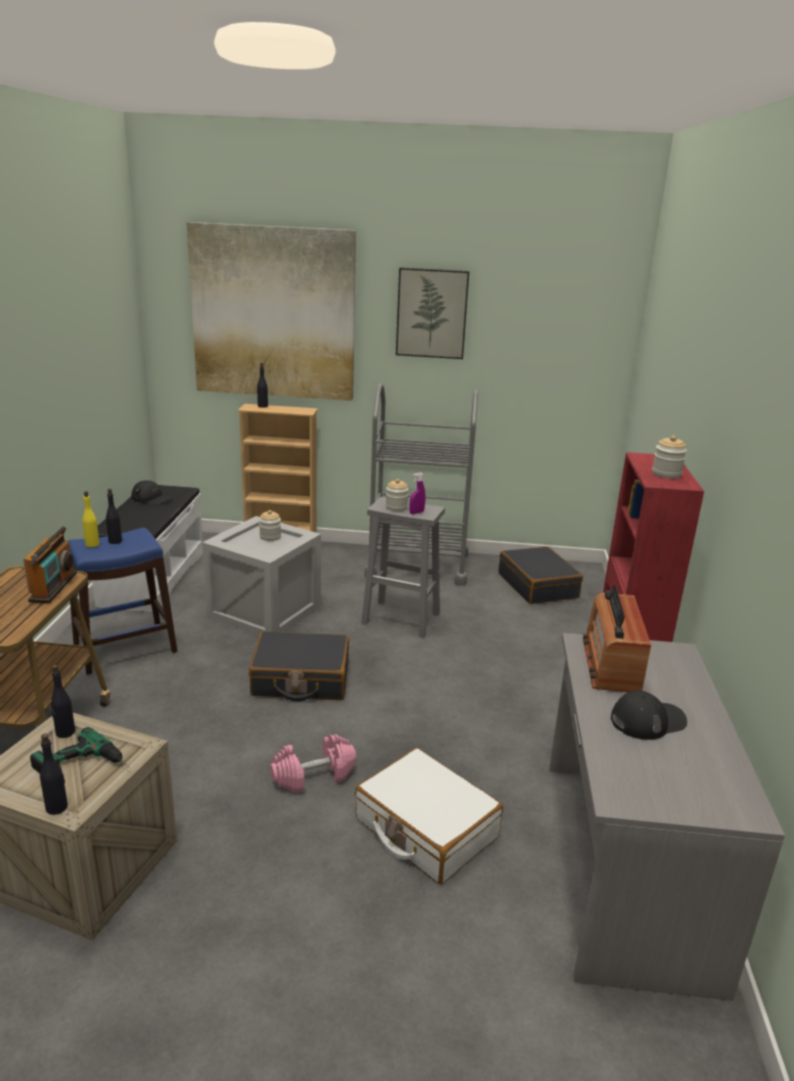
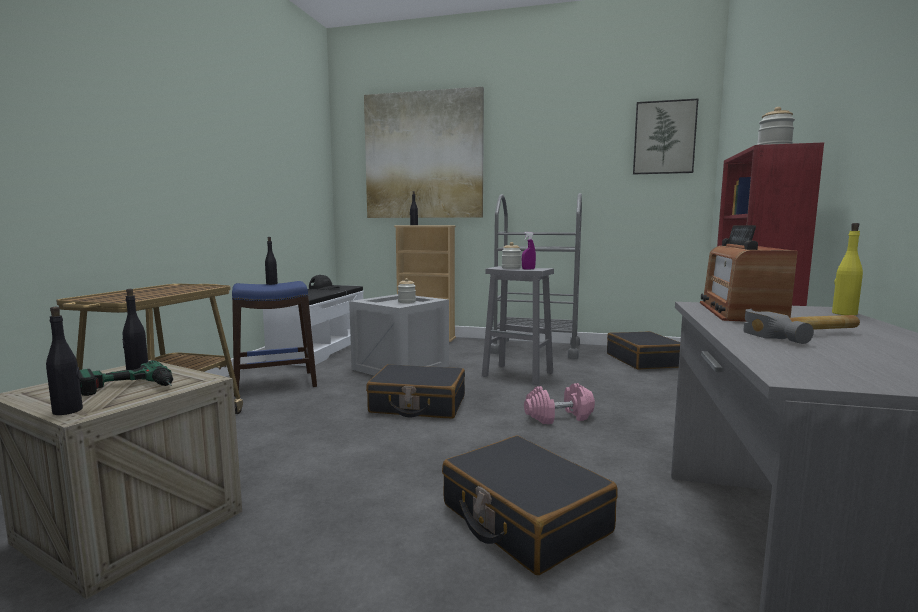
camera: 10 degrees right, 15 degrees down
radio [23,527,77,603] -> none
yellow bottle [82,491,99,547] -> yellow bottle moved to [832,223,863,315]
pink dumbbell [270,734,356,793] -> pink dumbbell moved to [524,383,595,424]
white suitcase [355,748,503,884] -> black suitcase [442,436,618,575]
picture [396,267,469,359] -> picture moved to [633,99,698,174]
black cap [611,691,687,740] -> hammer [743,309,860,344]

